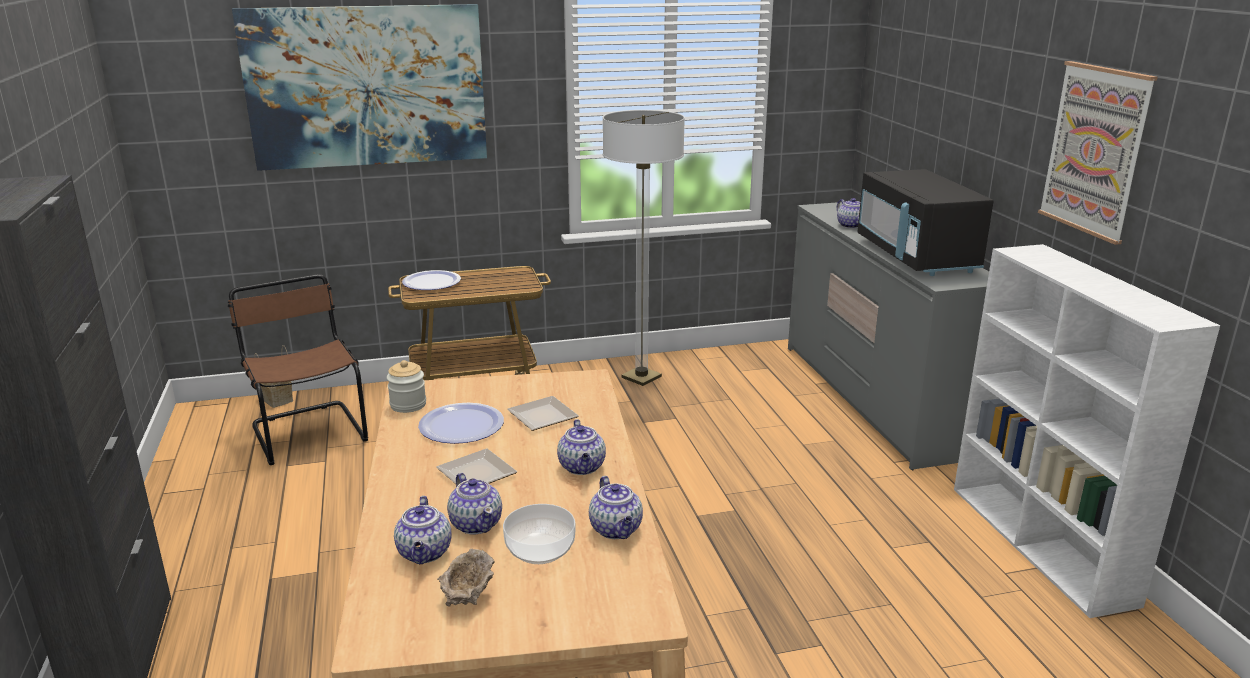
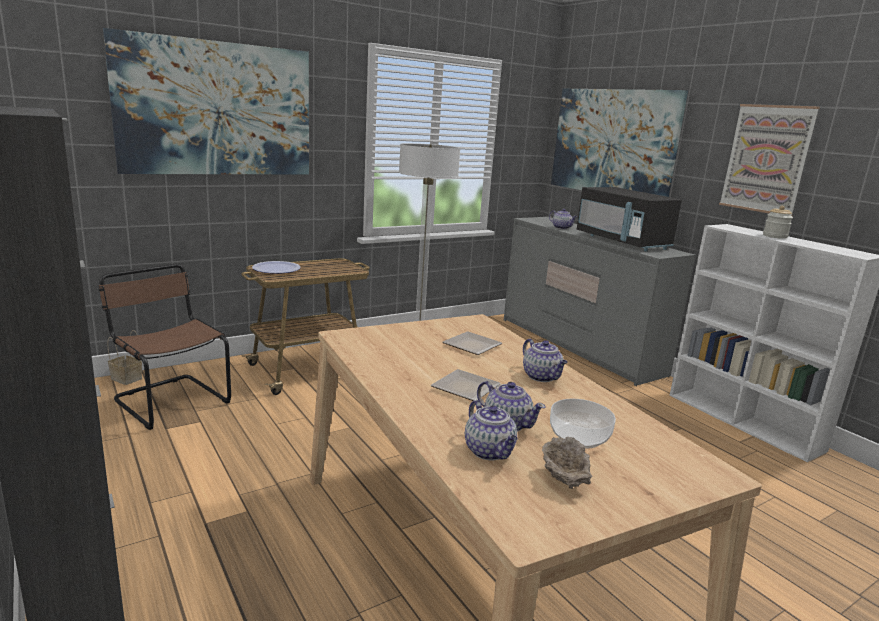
camera: 20 degrees left, 5 degrees down
jar [387,360,426,413] -> jar moved to [763,206,793,239]
plate [418,403,504,444] -> none
teapot [589,476,643,539] -> none
none -> picture [551,89,688,197]

